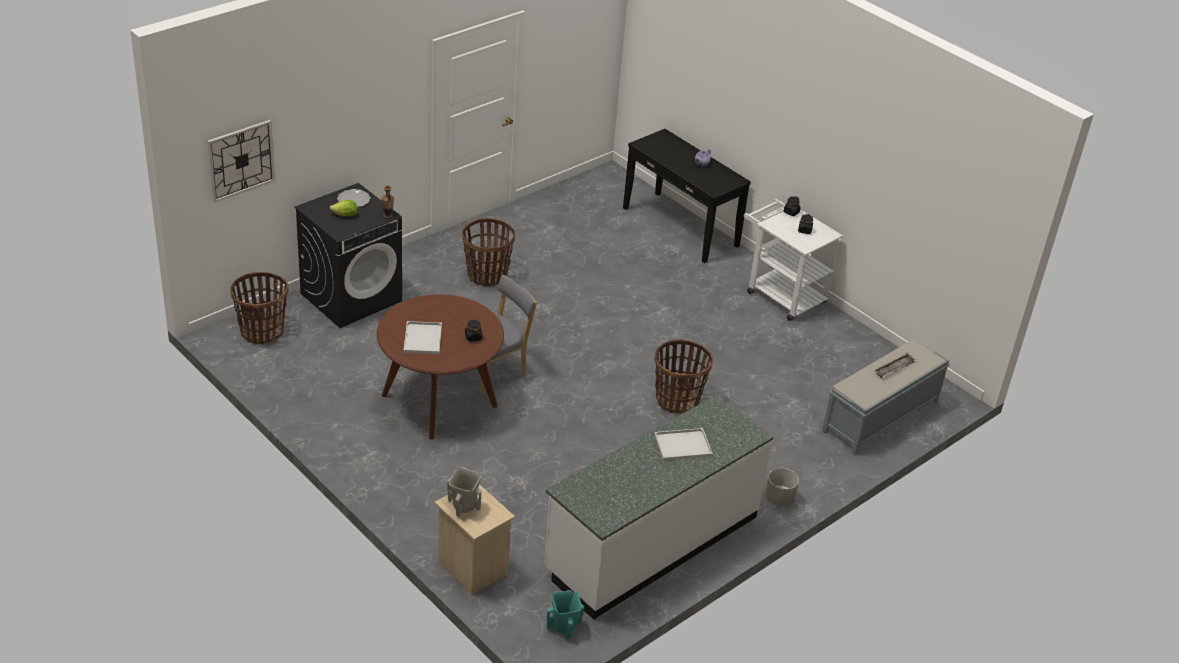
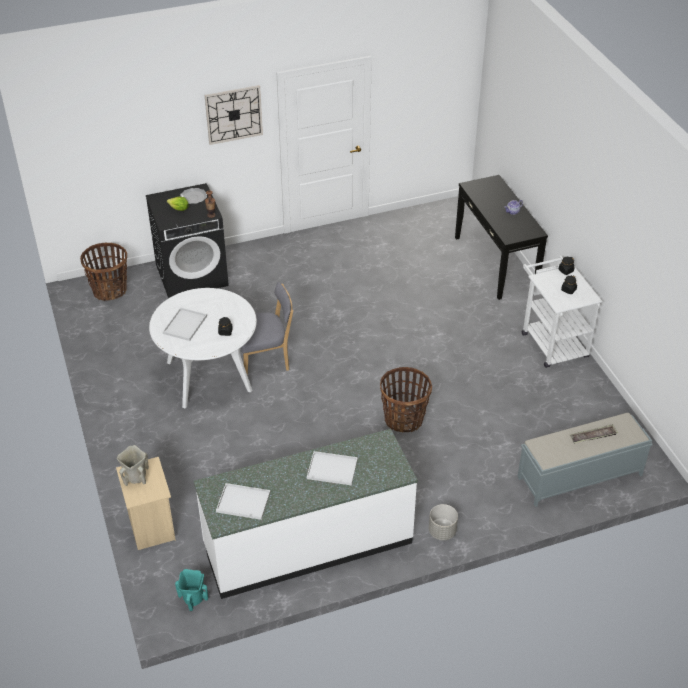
camera: 25 degrees right, 5 degrees up
wall clock [207,120,275,203] -> wall clock moved to [205,85,263,145]
brown dining table [377,294,504,440] -> white dining table [149,288,257,409]
basket [462,218,516,286] -> none
none -> white tray [216,483,270,520]

